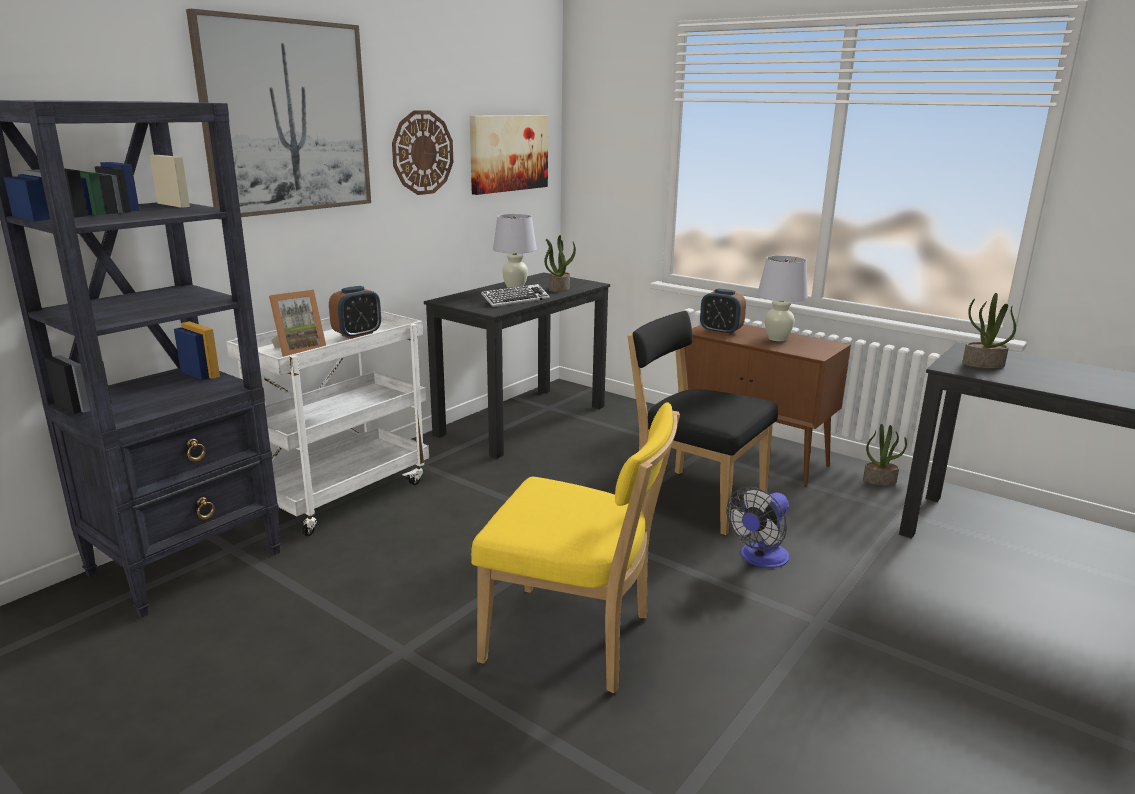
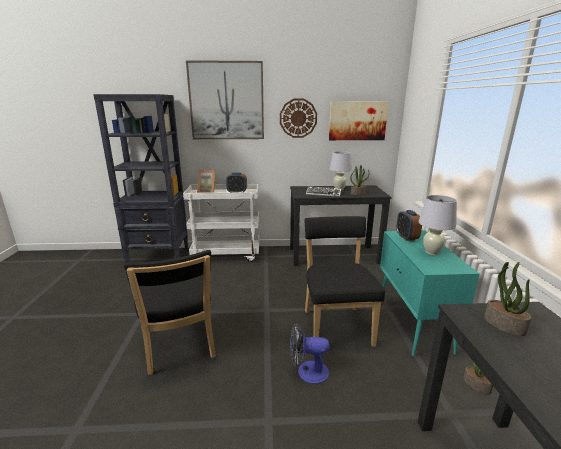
camera: 50 degrees right, 0 degrees up
yellow chair [471,402,680,693] -> black chair [124,250,216,375]
brown cabinet [684,324,851,487] -> turquoise cabinet [380,231,480,357]

